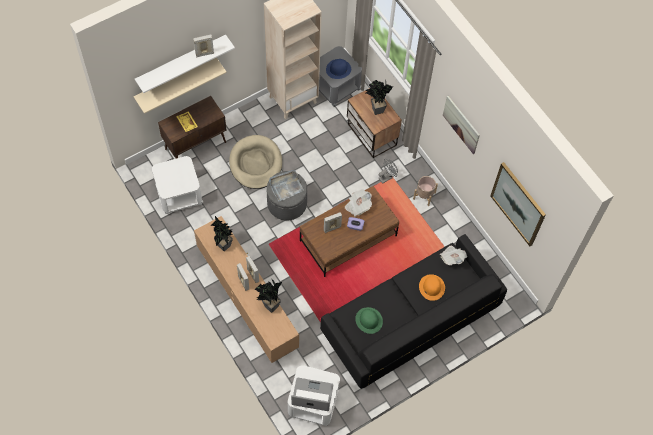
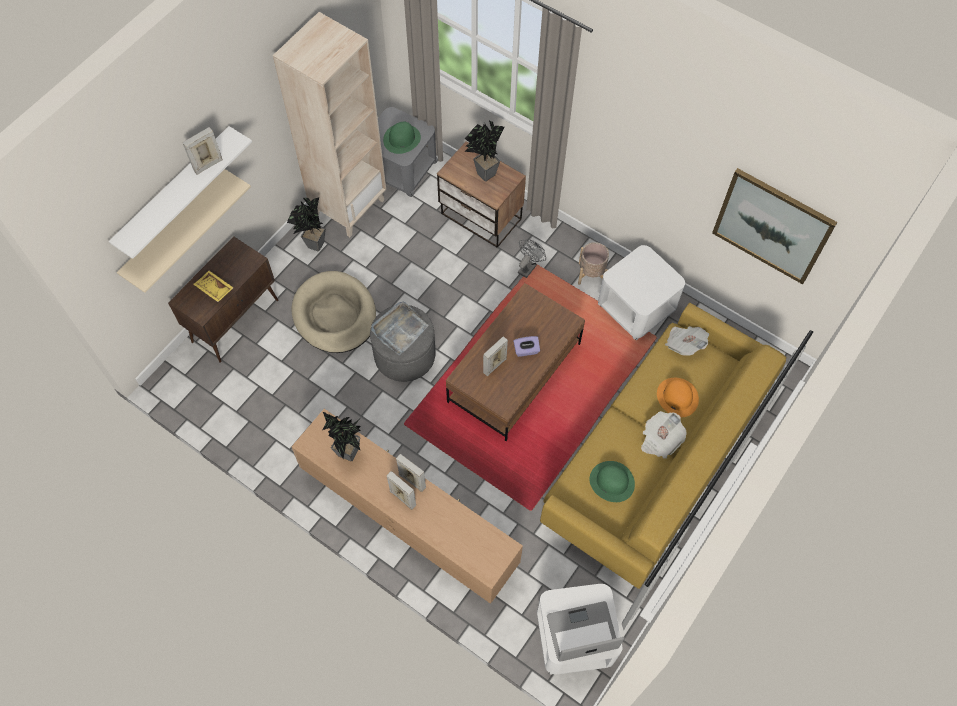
camera: 20 degrees left, 0 degrees up
white side table [152,156,203,214] -> white side table moved to [598,245,685,340]
potted plant [255,278,282,313] -> potted plant moved to [287,198,325,251]
black sofa [320,234,507,389] -> yellow sofa [540,303,786,589]
blue hat [326,59,351,79] -> green hat [383,122,421,154]
newspaper [345,189,372,217] -> newspaper moved to [641,411,686,459]
picture [443,96,480,154] -> none

